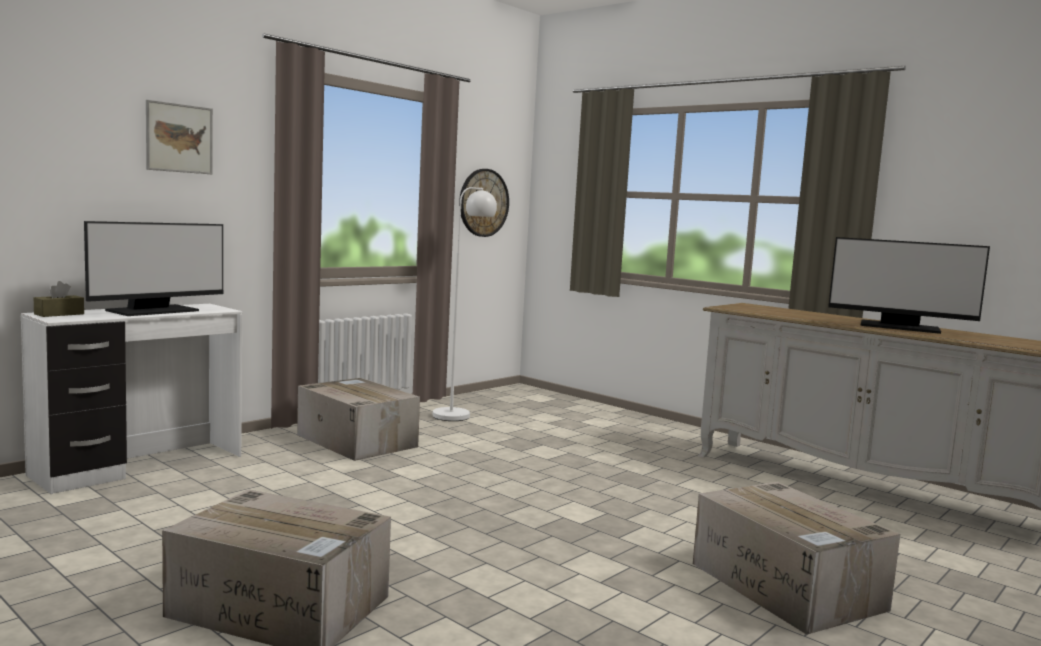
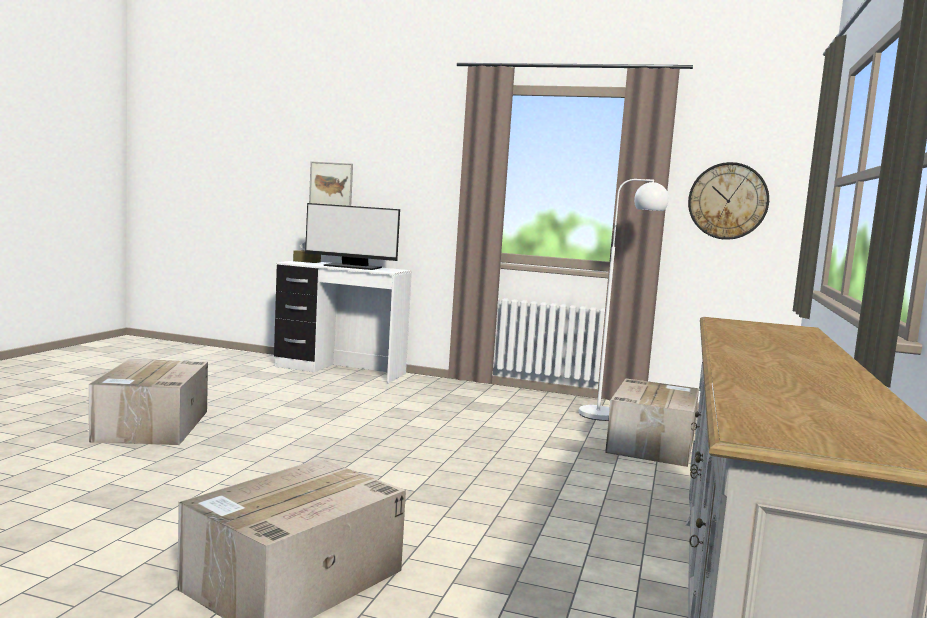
camera: 65 degrees right, 0 degrees up
picture [146,100,213,174] -> picture moved to [309,162,353,206]
cardboard box [297,378,420,461] -> cardboard box moved to [605,378,699,467]
monitor [828,237,990,334] -> none

